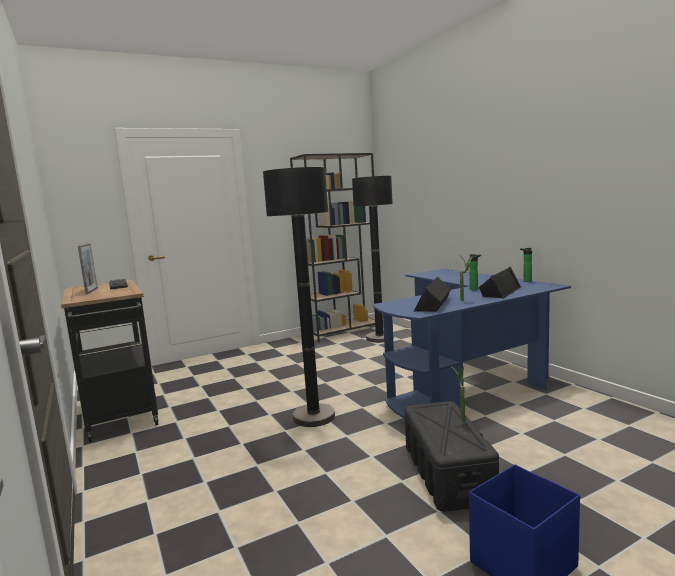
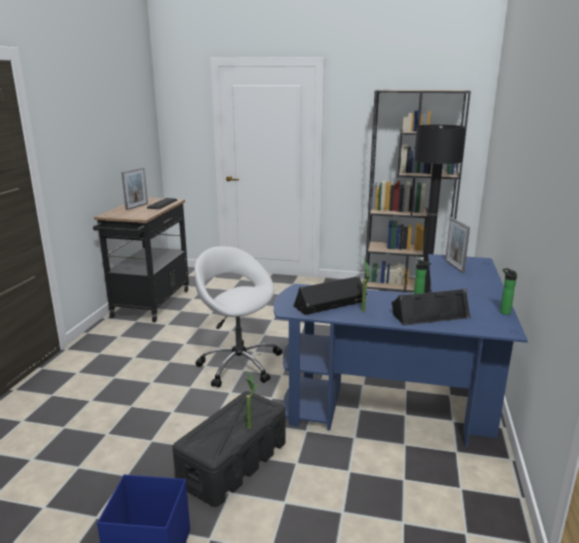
camera: 40 degrees right, 10 degrees up
black floor lamp [263,167,335,427] -> white office chair [195,246,282,388]
none -> picture frame [445,217,470,273]

